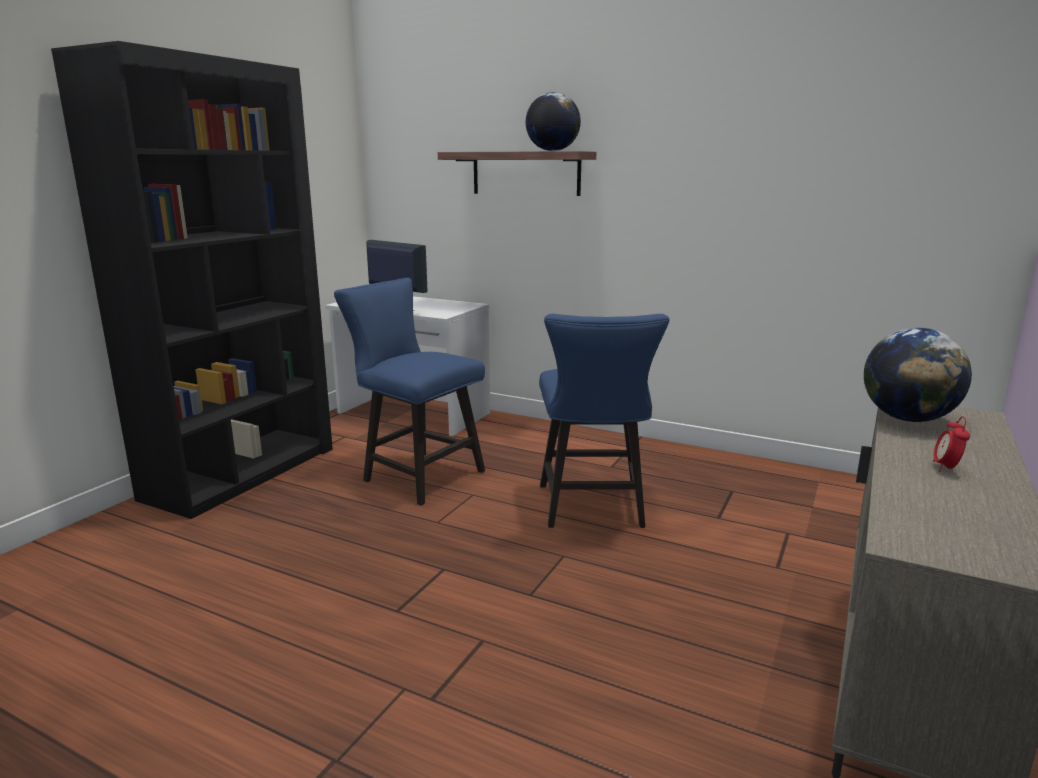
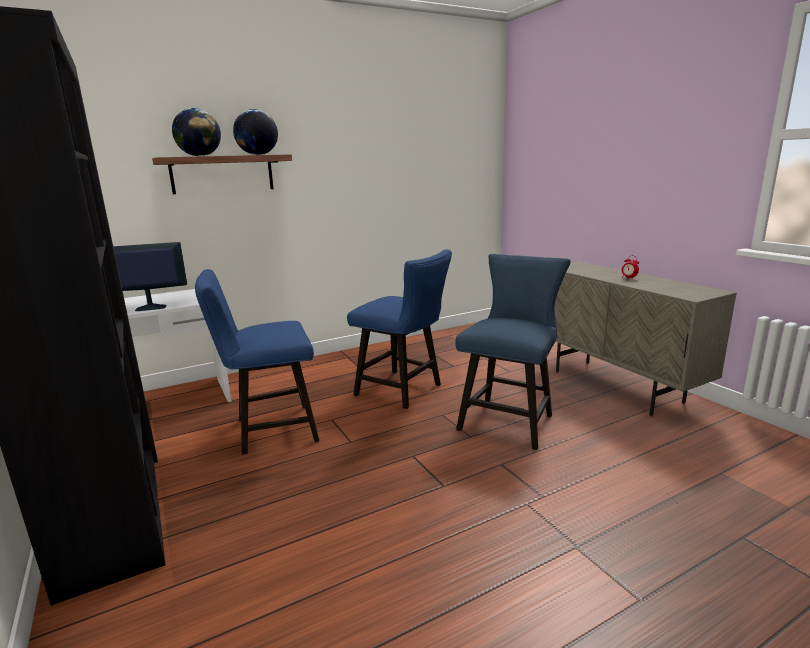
camera: 55 degrees left, 0 degrees up
globe [864,328,972,422] -> globe moved to [172,108,221,156]
none -> blue chair [455,254,571,450]

